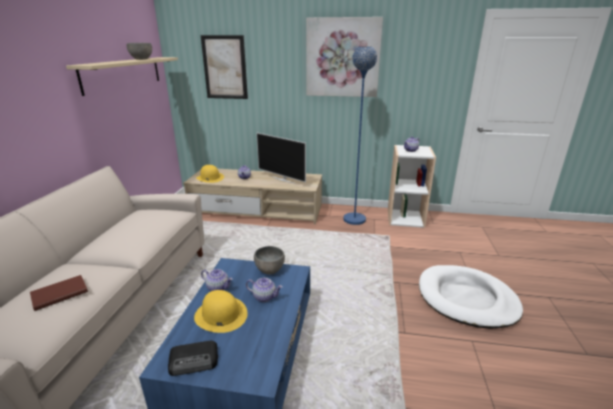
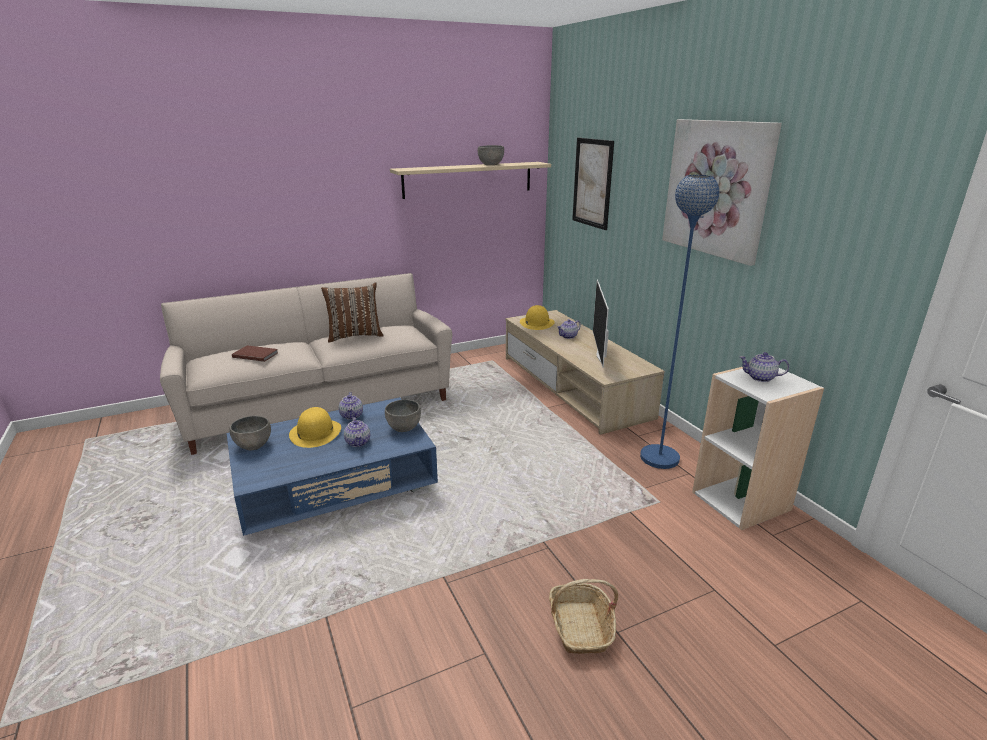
camera: 55 degrees right, 0 degrees up
radio [168,341,218,376] -> grey bowl [229,416,271,450]
white dog bed [419,265,523,329] -> basket [549,579,618,654]
none -> brown pillow [321,282,383,343]

